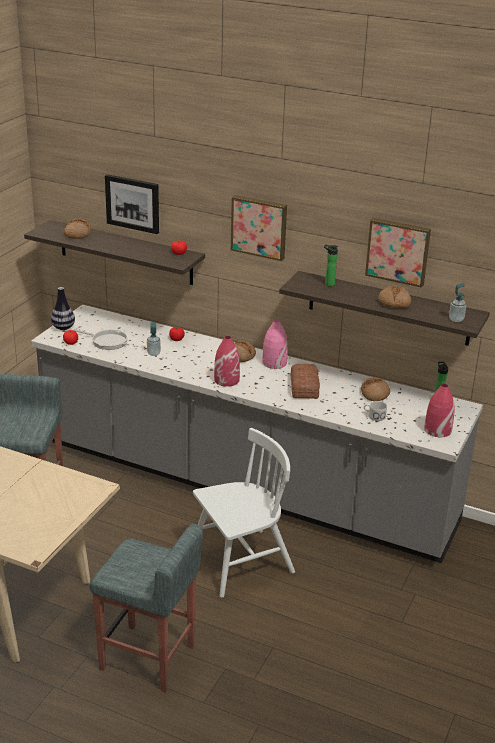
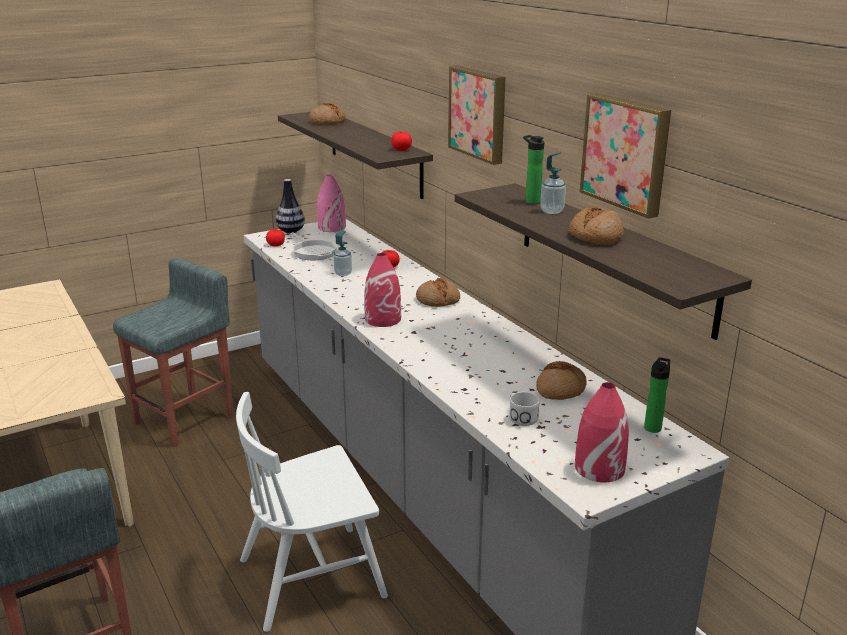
camera: 35 degrees right, 5 degrees down
picture [105,174,159,234] -> none
white chair [193,428,295,598] -> white chair turned 150 degrees clockwise [236,392,388,632]
pink vase [263,320,288,369] -> pink vase moved to [317,175,346,232]
bread [291,364,320,399] -> none
soap dispenser [449,283,466,322] -> soap dispenser moved to [540,152,566,214]

